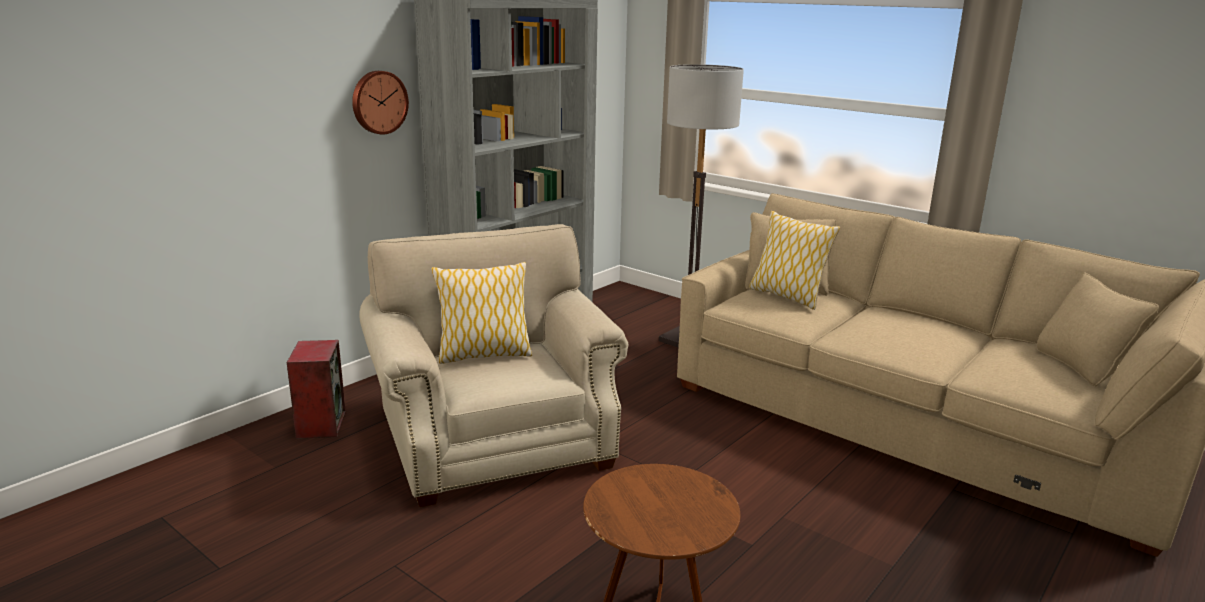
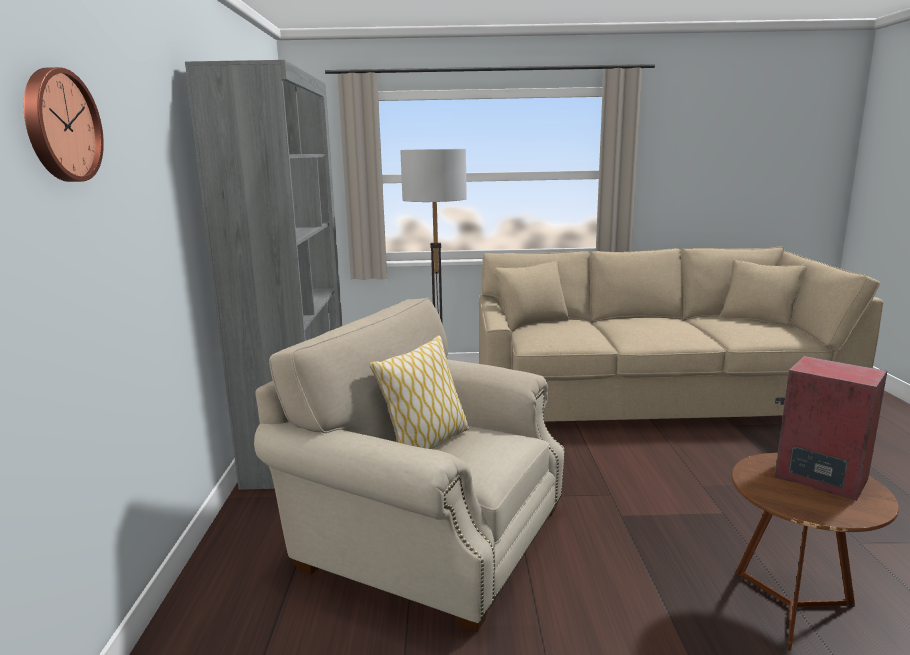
camera: 40 degrees left, 5 degrees down
speaker [287,340,346,439] -> speaker moved to [775,356,887,501]
wall clock [352,71,409,135] -> wall clock moved to [24,67,104,182]
pillow [749,211,840,310] -> none

